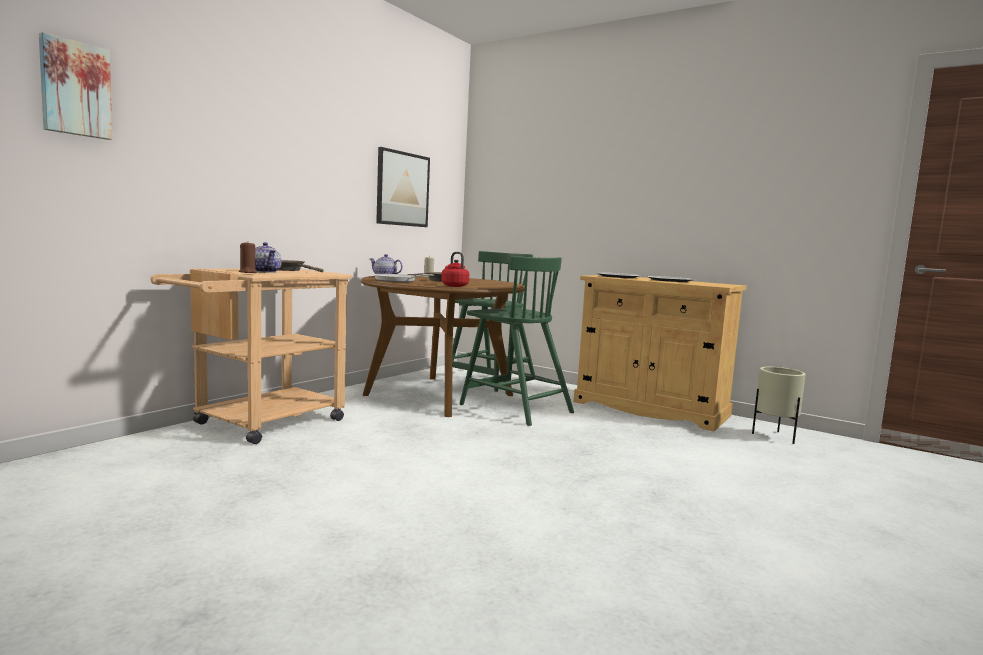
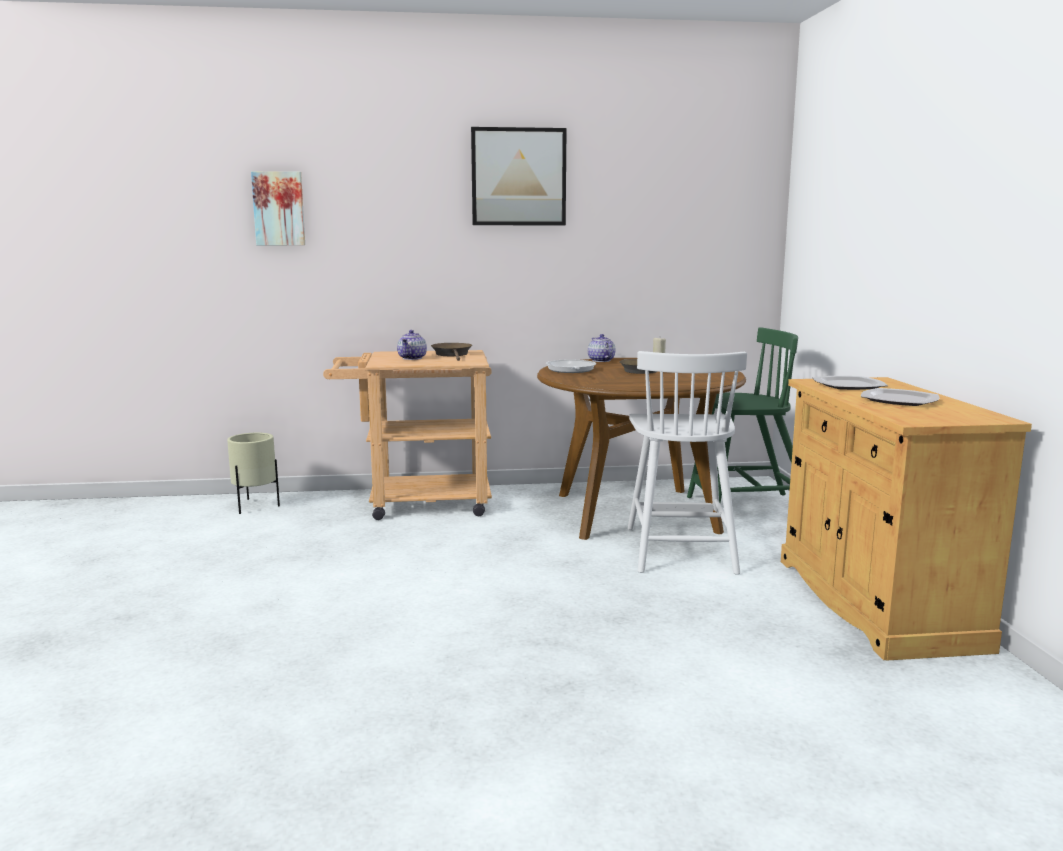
camera: 50 degrees right, 5 degrees up
brown candle [239,243,258,273] -> none
picture [376,147,430,227] -> picture moved to [471,127,567,225]
red kettle [441,252,469,287] -> none
green chair [460,256,574,426] -> white chair [628,351,747,575]
beige planter [752,367,806,444] -> beige planter moved to [227,433,280,514]

